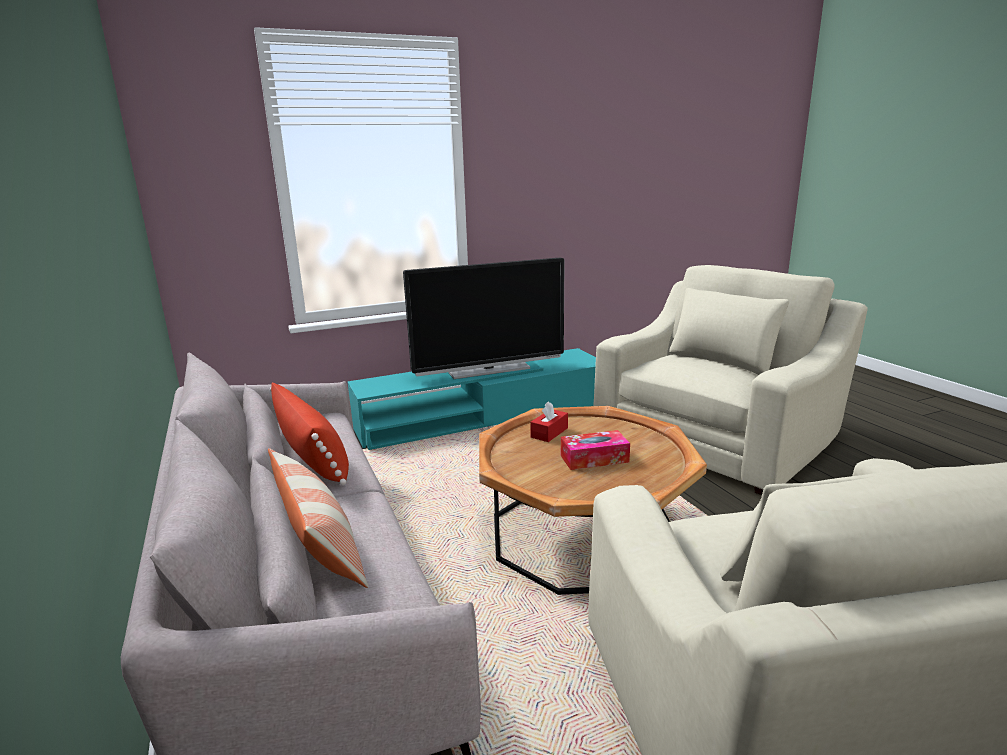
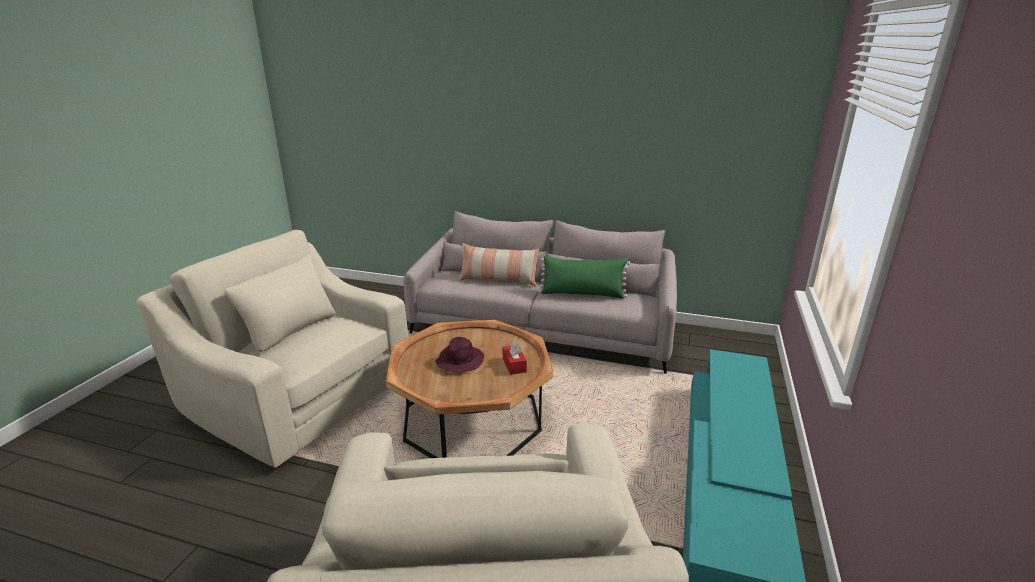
camera: 130 degrees right, 5 degrees up
red pillow [270,383,349,485] -> green pillow [538,256,630,299]
television [403,257,565,379] -> none
tissue box [561,430,630,470] -> purple hat [435,337,484,373]

